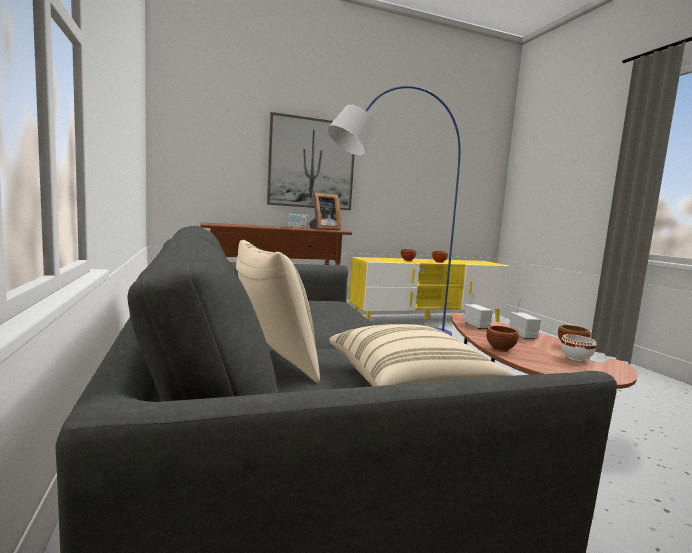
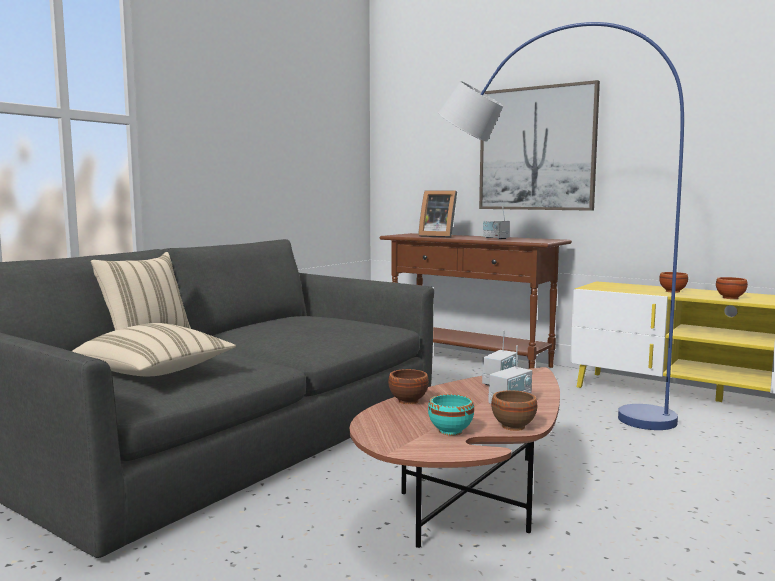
camera: 55 degrees right, 0 degrees up
picture frame [309,193,341,230] -> picture frame moved to [418,190,457,238]
white bowl [561,334,596,362] -> turquoise bowl [428,394,474,436]

